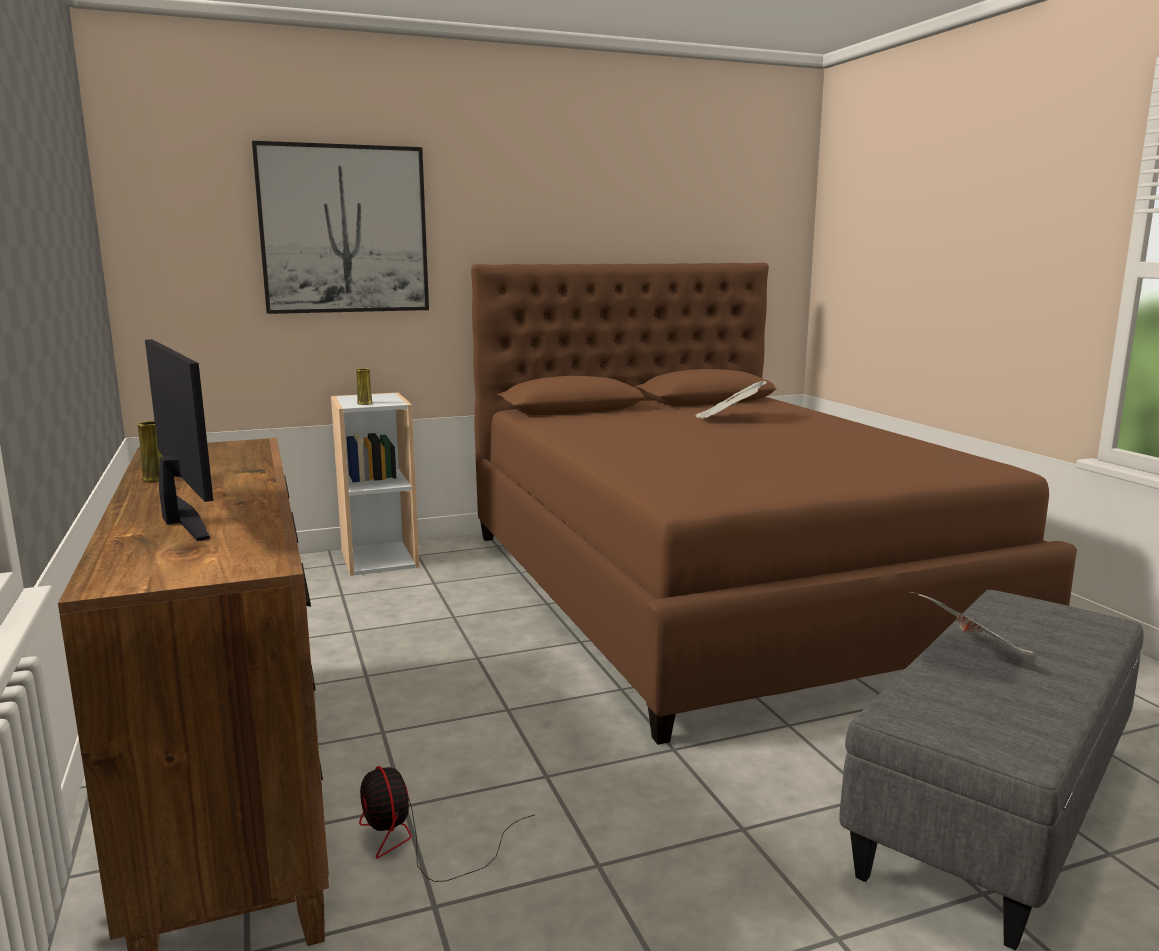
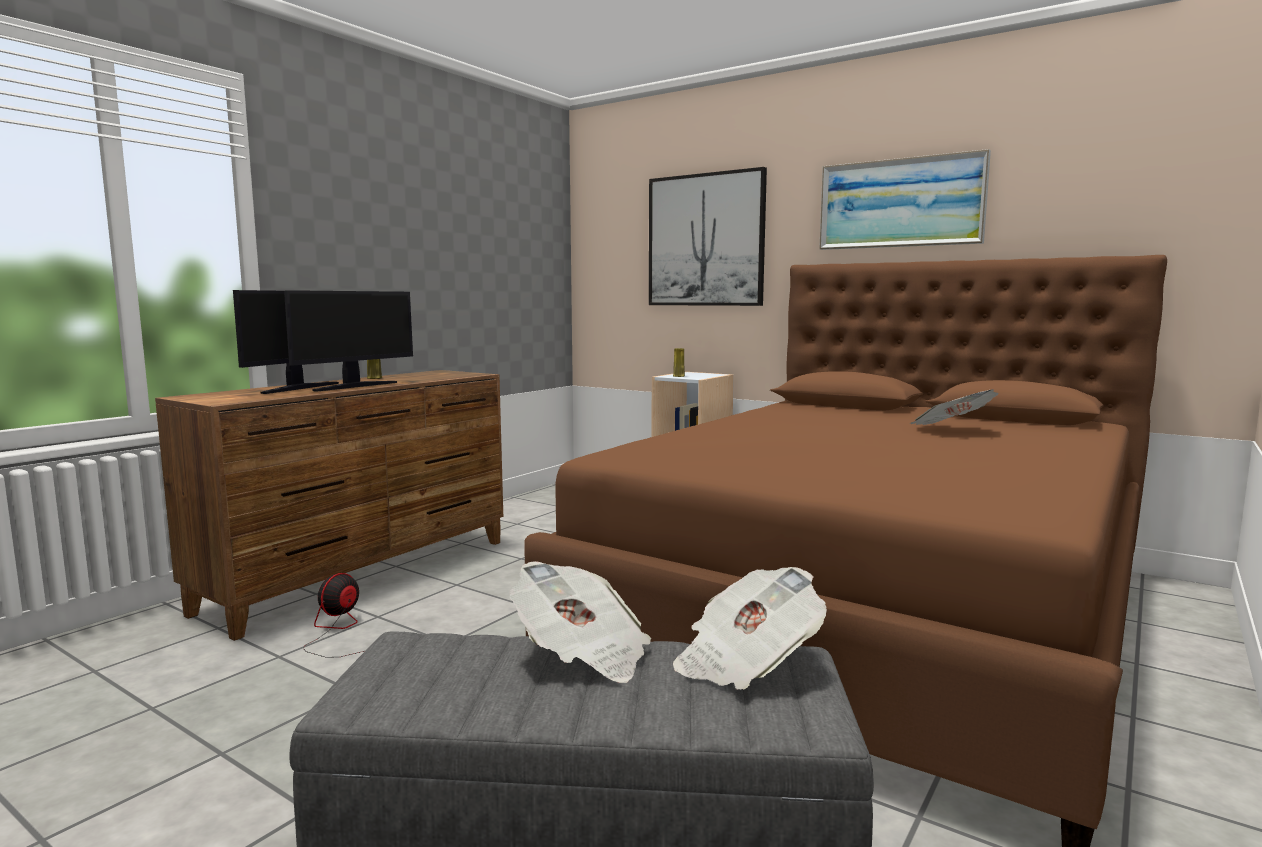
camera: 55 degrees right, 5 degrees down
none -> monitor [284,290,413,392]
none -> newspaper [673,567,827,690]
none -> picture [819,149,991,250]

